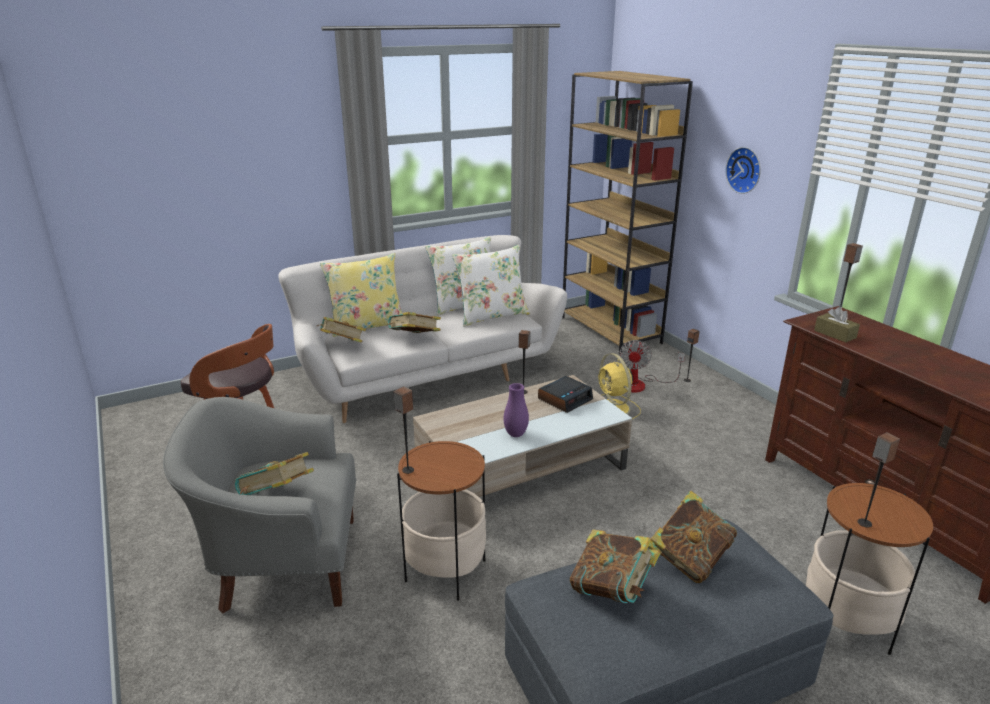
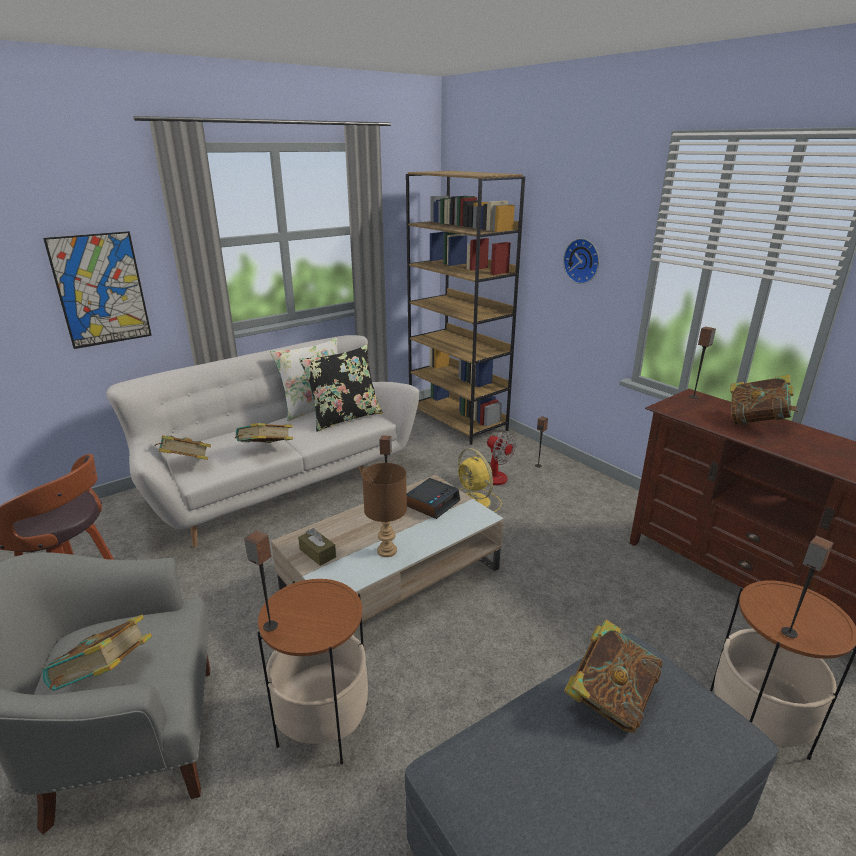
camera: 10 degrees left, 0 degrees up
yellow pillow [320,253,402,337] -> none
white pillow [452,245,530,326] -> black pillow [299,345,383,432]
purple vase [503,383,529,437] -> brown table lamp [362,463,407,557]
book [570,529,660,603] -> book moved to [730,375,798,425]
fan [619,340,685,392] -> fan turned 45 degrees counterclockwise [487,431,517,485]
brown tissue box [814,307,860,343] -> brown tissue box moved to [298,528,336,566]
none -> picture [43,231,152,349]

